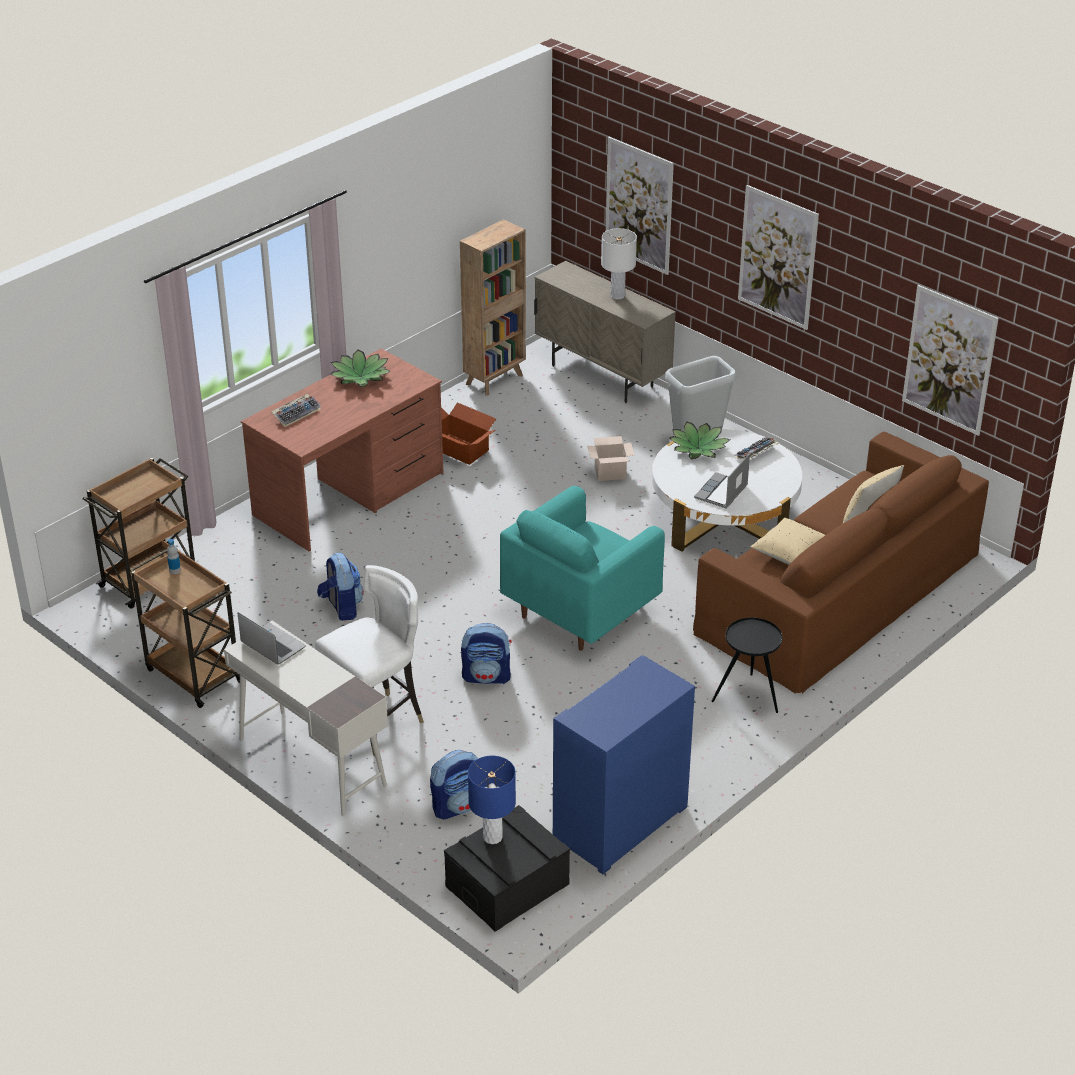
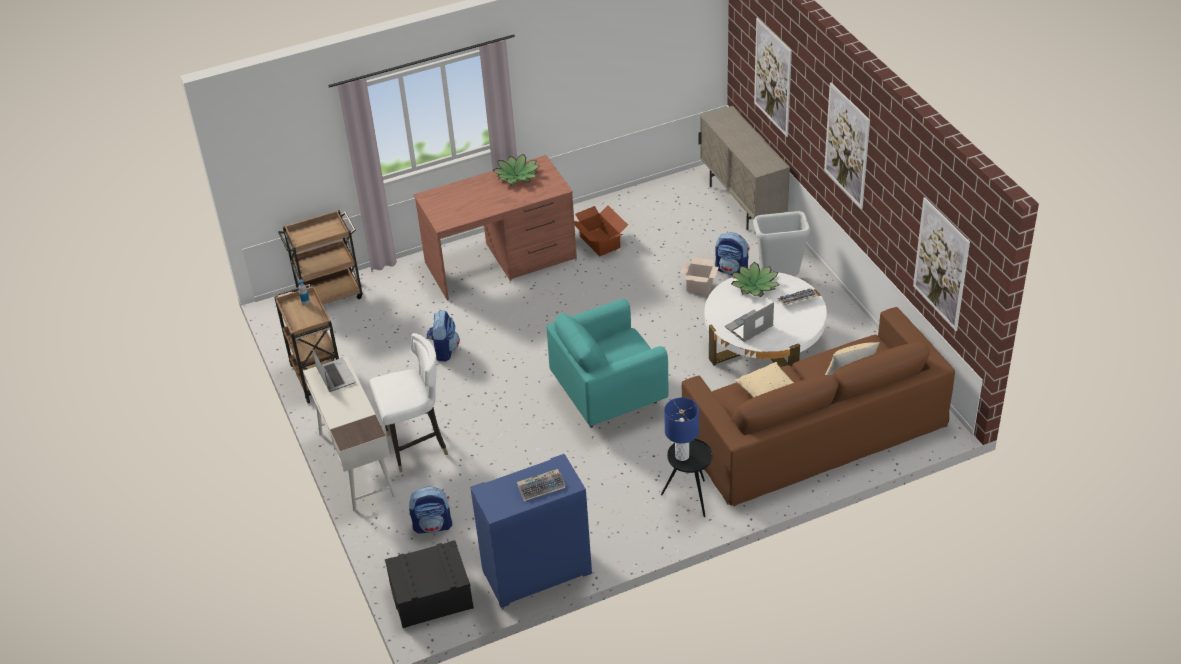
camera: 25 degrees right, 5 degrees up
keyboard [271,394,321,427] -> keyboard moved to [517,469,566,501]
brown bookcase [460,219,526,395] -> none
backpack [461,623,512,684] -> backpack moved to [715,233,749,275]
blue table lamp [468,756,516,844] -> blue table lamp moved to [664,398,699,461]
white table lamp [601,228,637,300] -> none

